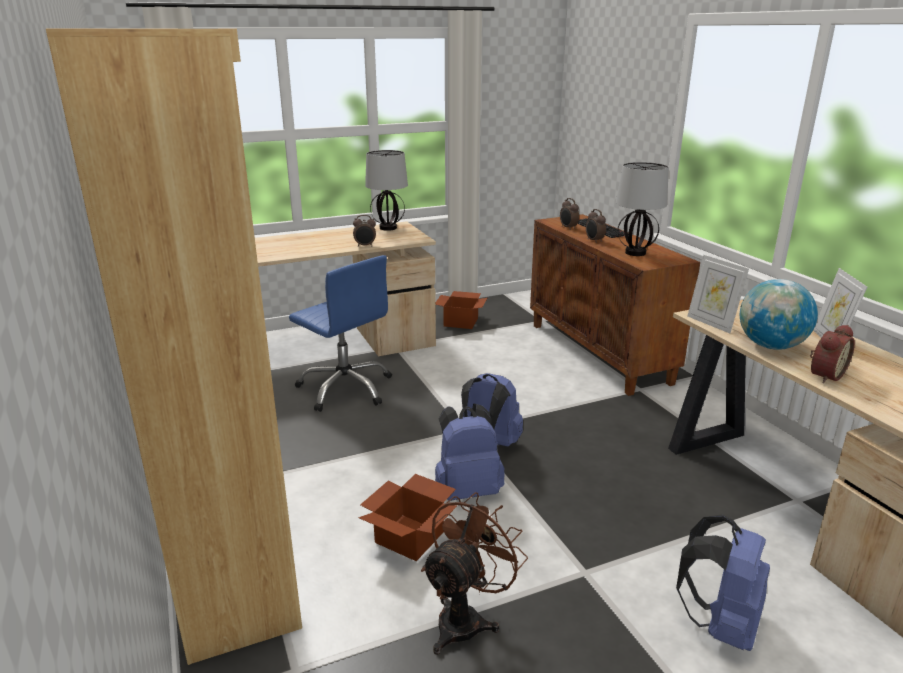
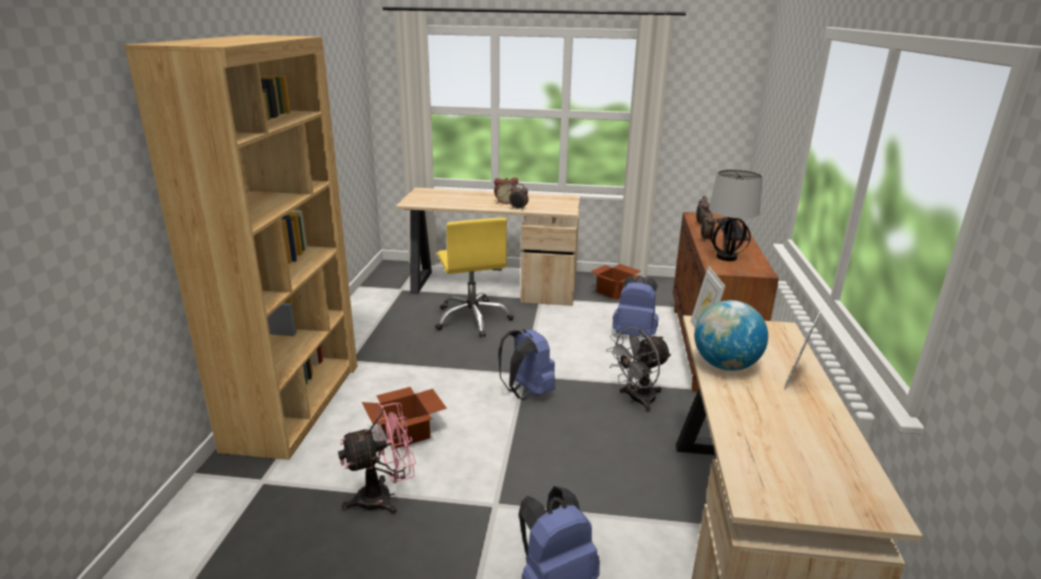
camera: 30 degrees right, 0 degrees up
blue office chair [289,255,392,412] -> yellow office chair [435,218,514,338]
table lamp [365,150,408,231] -> none
brown fan [421,492,528,655] -> pink fan [338,403,416,515]
blue backpack [435,403,505,501] -> blue backpack moved to [612,275,658,338]
alarm clock [810,325,855,383] -> alarm clock moved to [494,177,518,204]
none -> grey fan [606,327,672,412]

